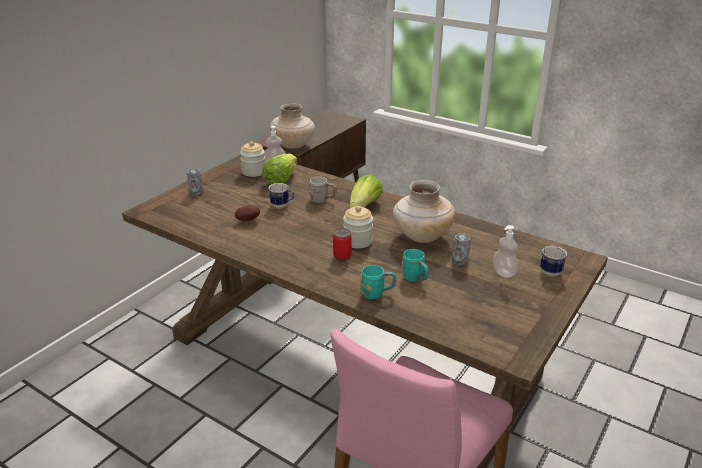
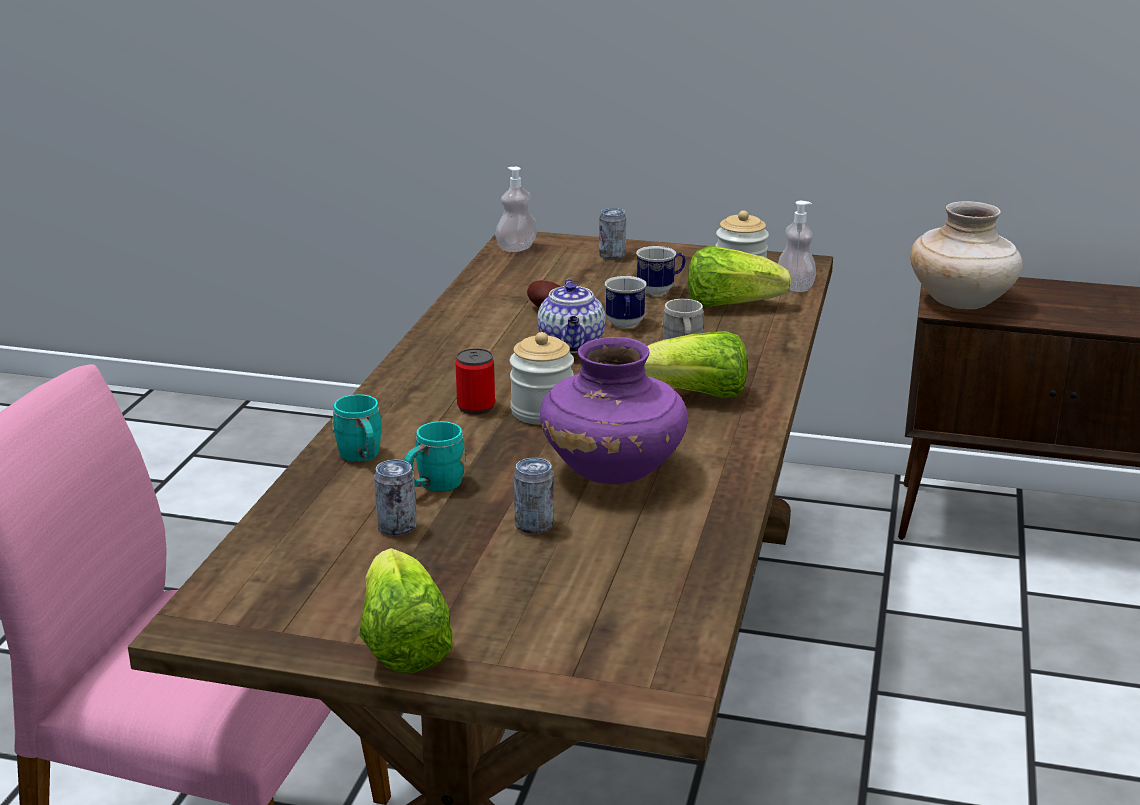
camera: 70 degrees right, 5 degrees down
beige vase [393,180,455,243] -> purple vase [540,337,688,484]
soap dispenser [493,225,518,278] -> soap dispenser moved to [495,167,538,252]
mug [540,245,567,276] -> mug moved to [636,246,686,295]
none -> lettuce [359,548,453,673]
none -> can [374,459,417,536]
none -> teapot [537,279,606,353]

